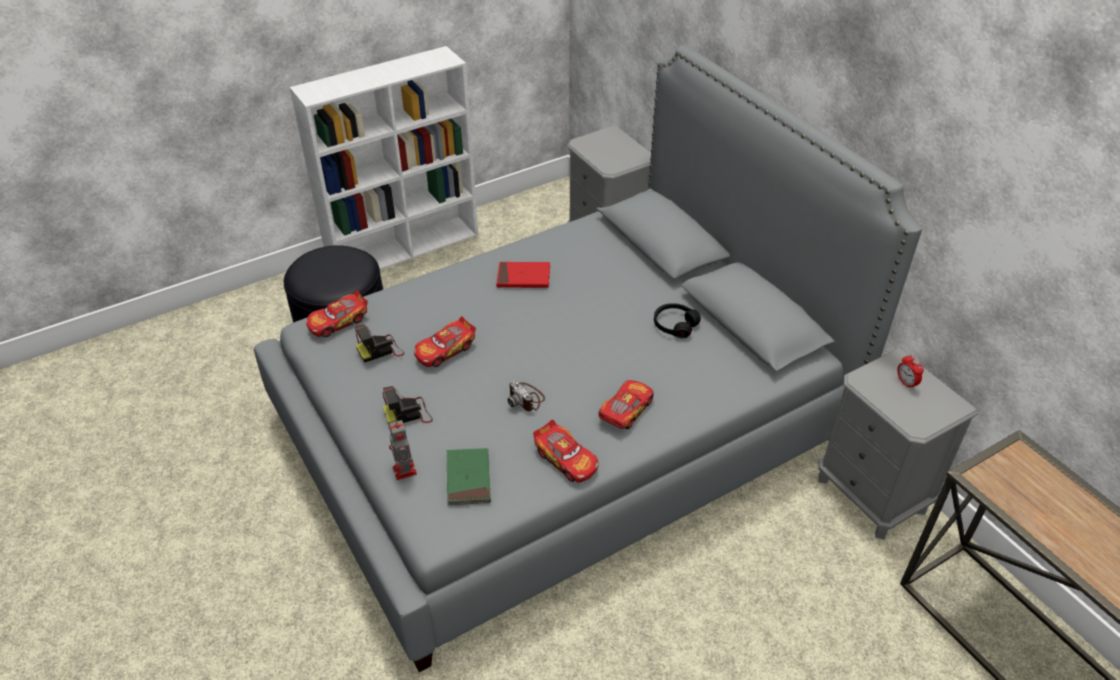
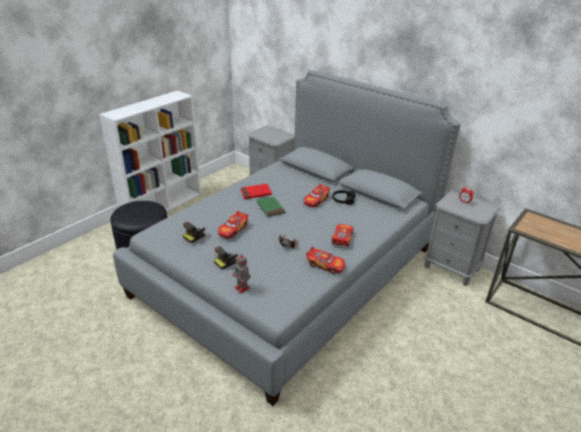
camera: 20 degrees left, 10 degrees down
toy car [306,290,368,337] -> toy car moved to [304,184,330,207]
green book [447,448,491,505] -> green book moved to [257,197,285,217]

